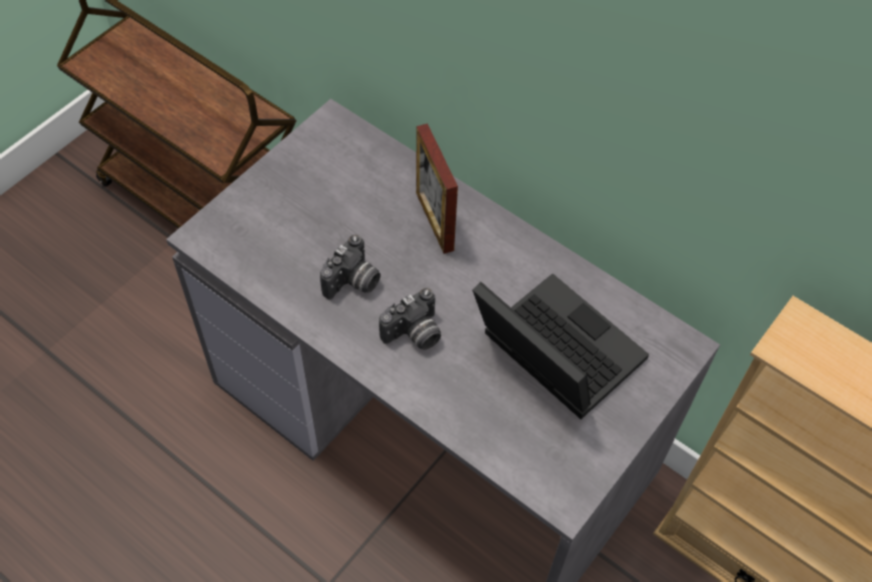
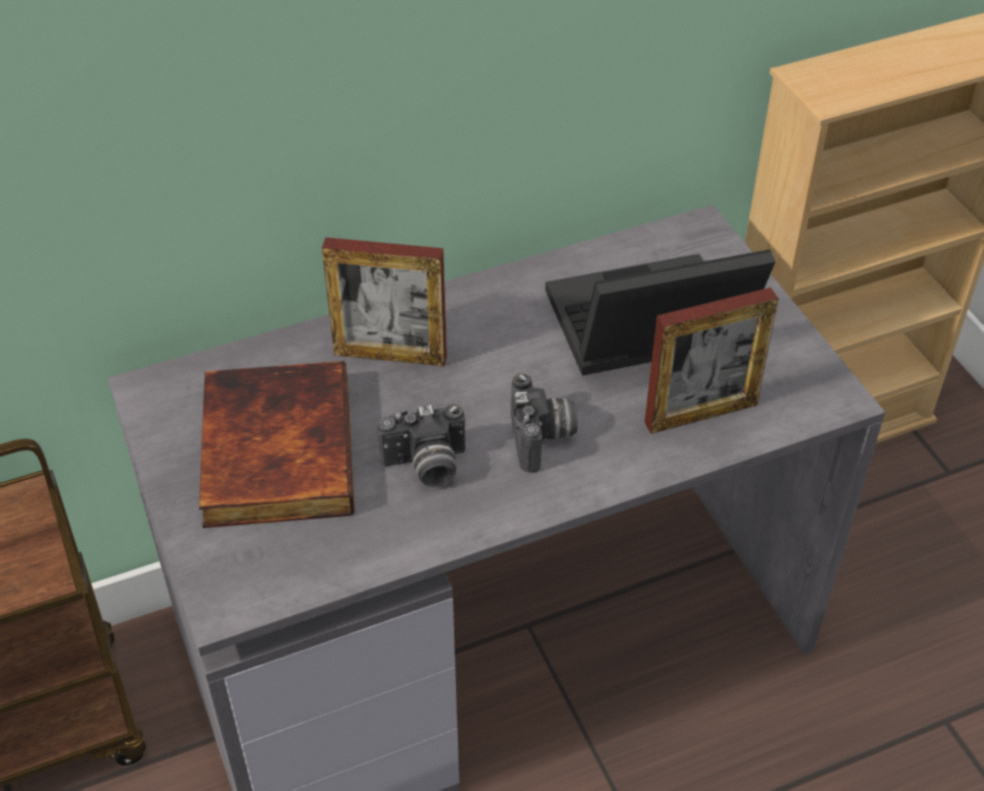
camera: 60 degrees left, 10 degrees down
camera [320,235,381,300] -> camera turned 105 degrees clockwise [377,404,466,487]
none -> book [199,361,355,528]
none -> picture frame [645,287,779,434]

